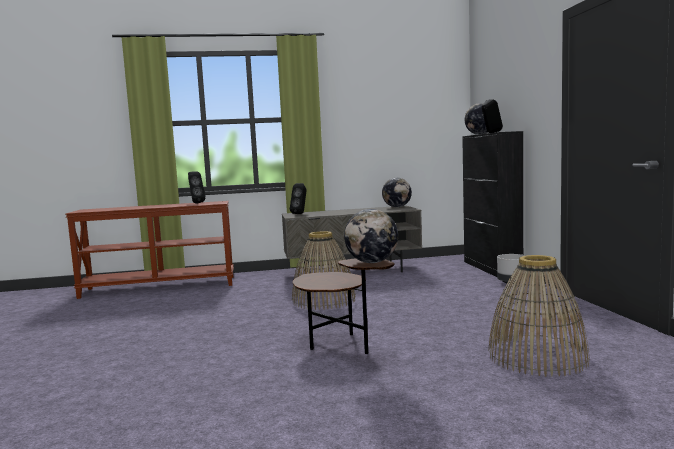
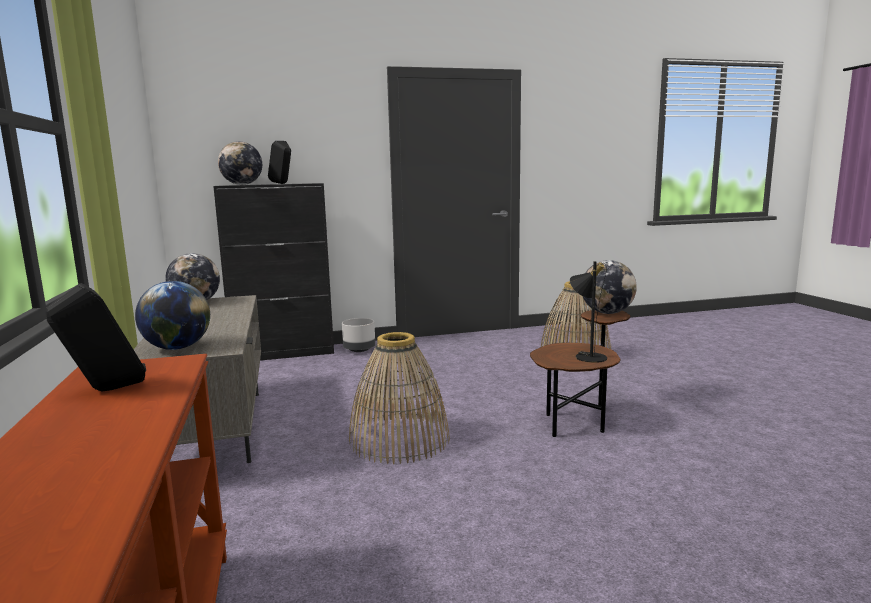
camera: 95 degrees left, 5 degrees up
black speaker [290,183,307,214] -> globe [135,281,210,350]
none -> black table lamp [570,261,607,363]

